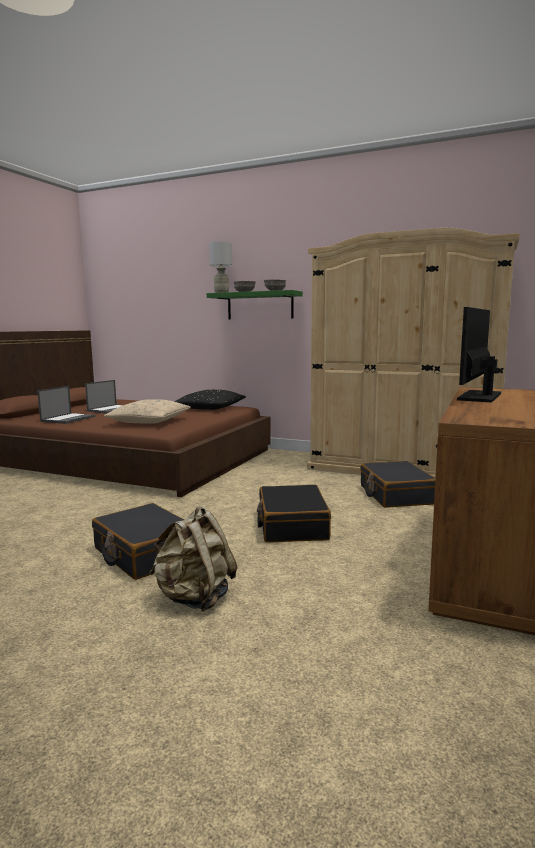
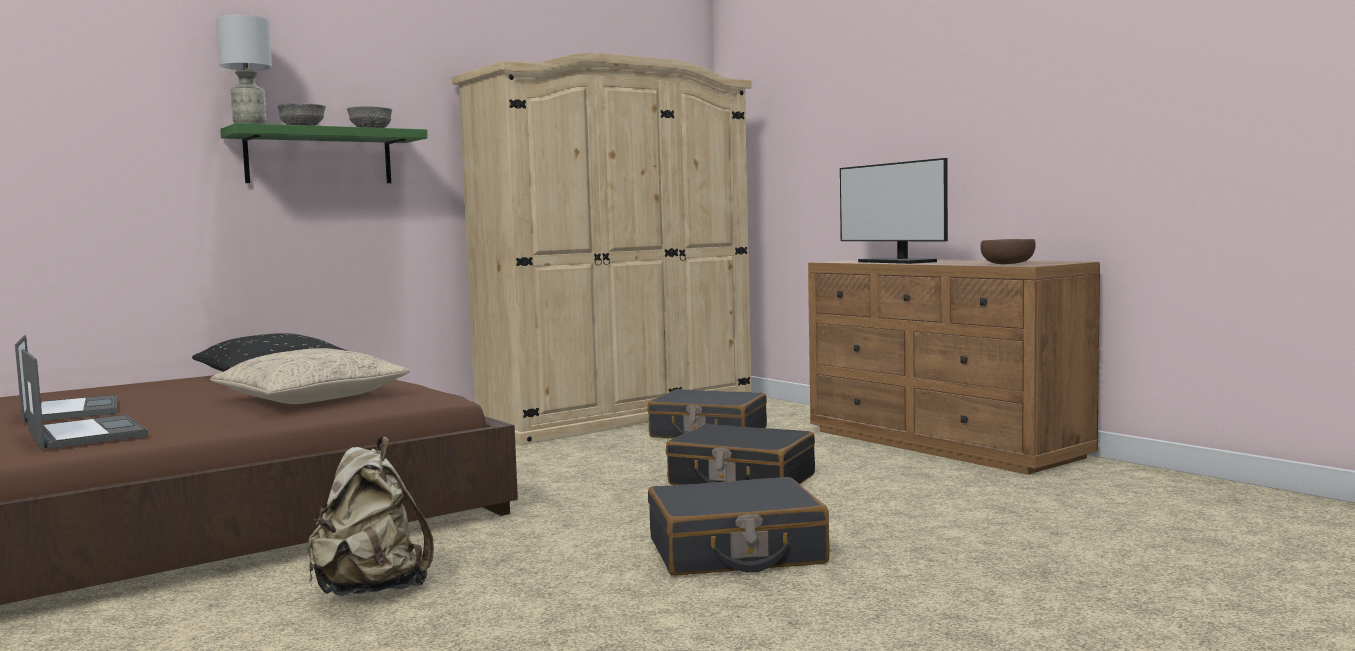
camera: 60 degrees left, 5 degrees down
beige backpack [149,506,238,612] -> beige backpack moved to [308,437,434,596]
none -> brown bowl [980,239,1036,264]

